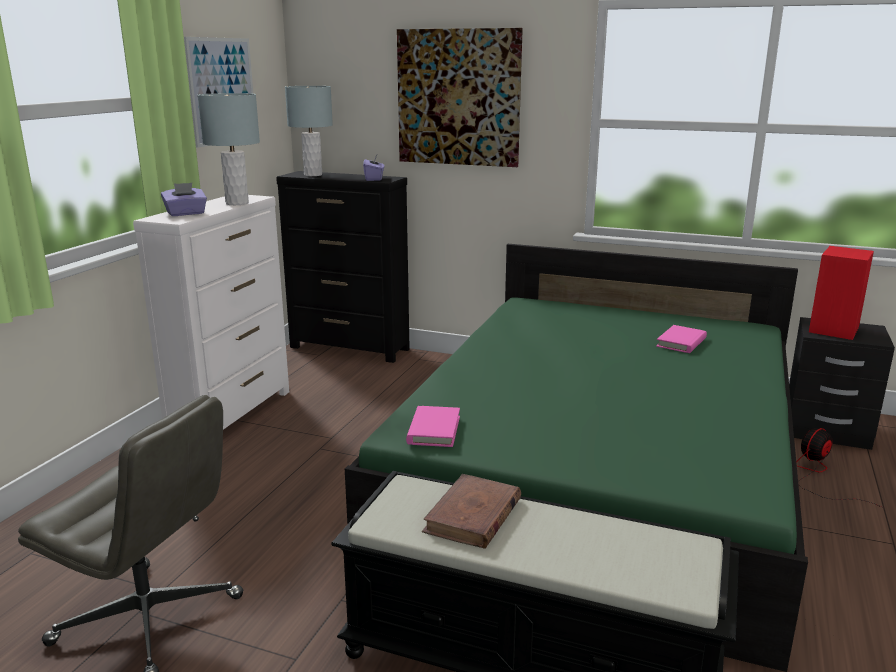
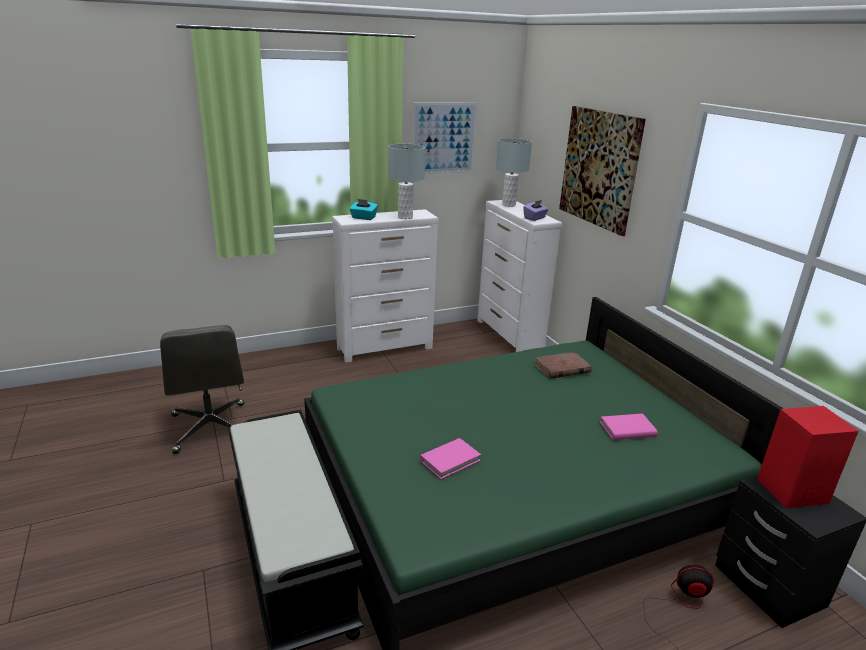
camera: 45 degrees right, 5 degrees up
purple tissue box [161,183,207,216] -> turquoise tissue box [349,199,378,220]
black dresser [276,171,410,363] -> white dresser [477,200,562,352]
pink book [406,406,460,447] -> pink book moved to [420,438,481,479]
brown book [422,474,521,549] -> brown book moved to [533,352,592,379]

